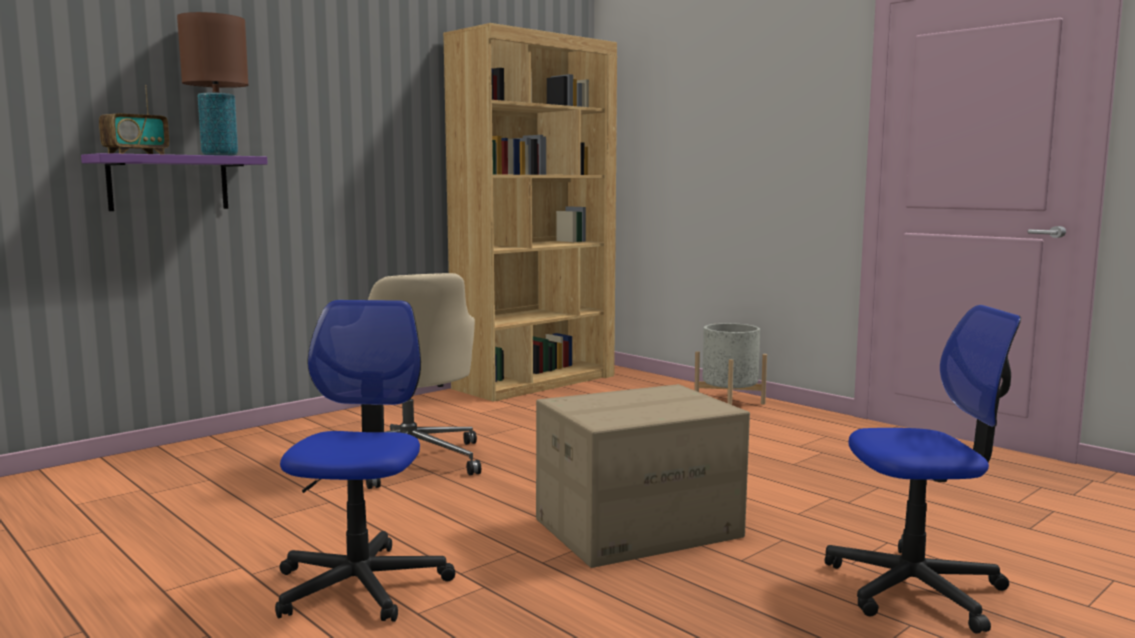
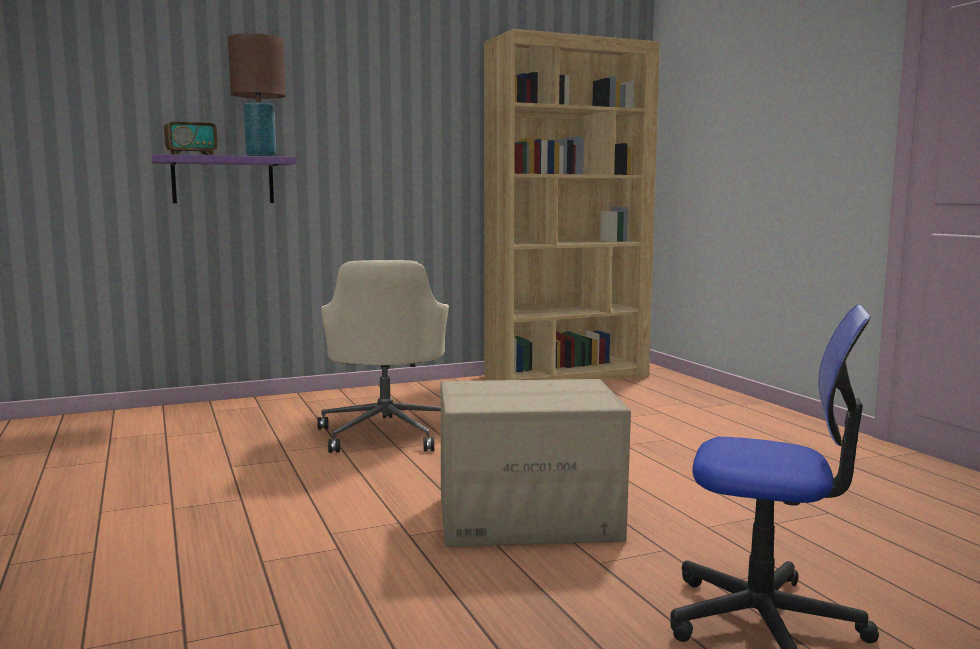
camera: 20 degrees right, 0 degrees up
office chair [275,300,455,622] -> none
grey planter [694,323,767,405] -> none

